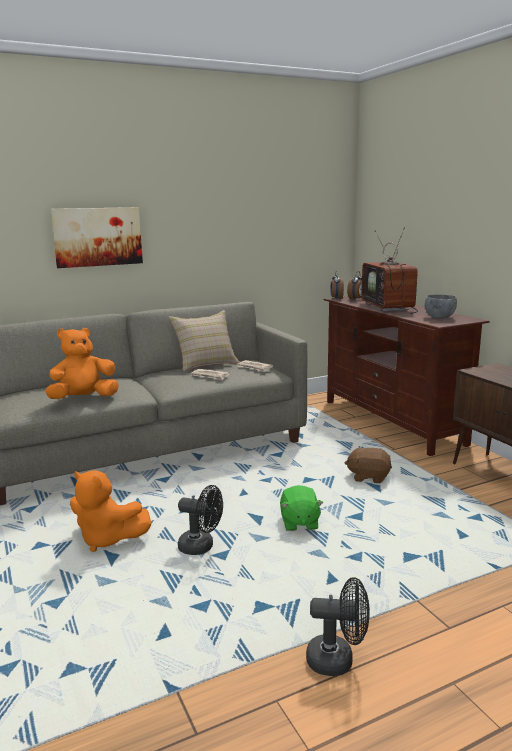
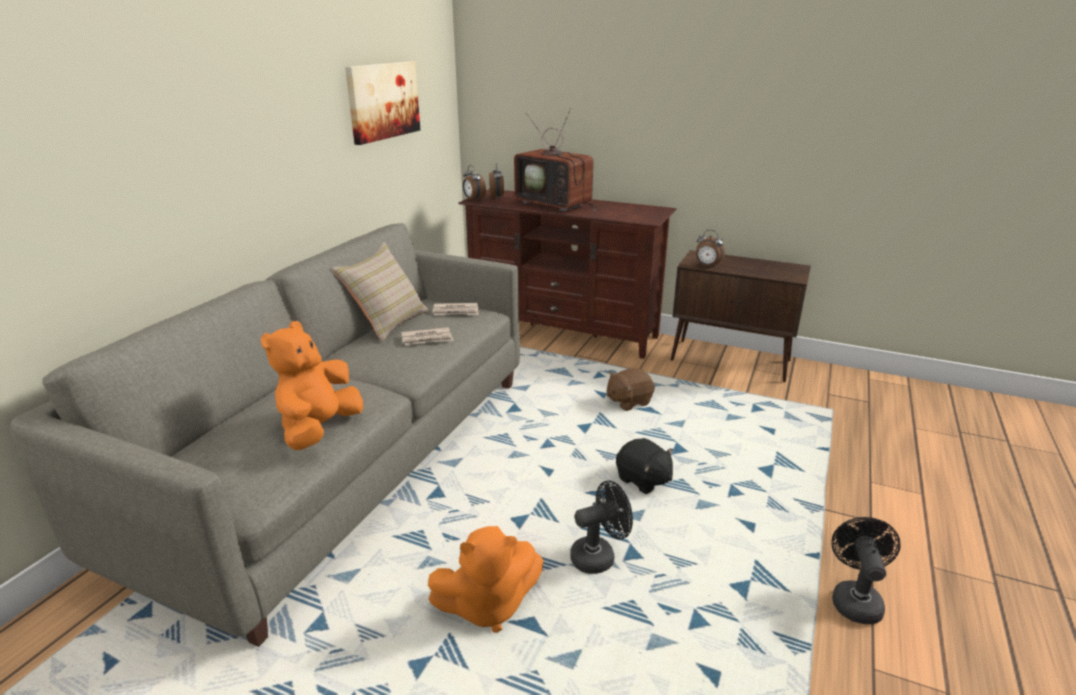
camera: 40 degrees left, 10 degrees up
picture [50,207,143,268] -> picture moved to [345,61,420,145]
green plush toy [280,485,323,531] -> black plush toy [616,438,673,494]
black fan [306,577,370,676] -> black fan turned 45 degrees counterclockwise [831,517,901,624]
grey bowl [424,294,457,319] -> none
none -> alarm clock [696,230,725,268]

